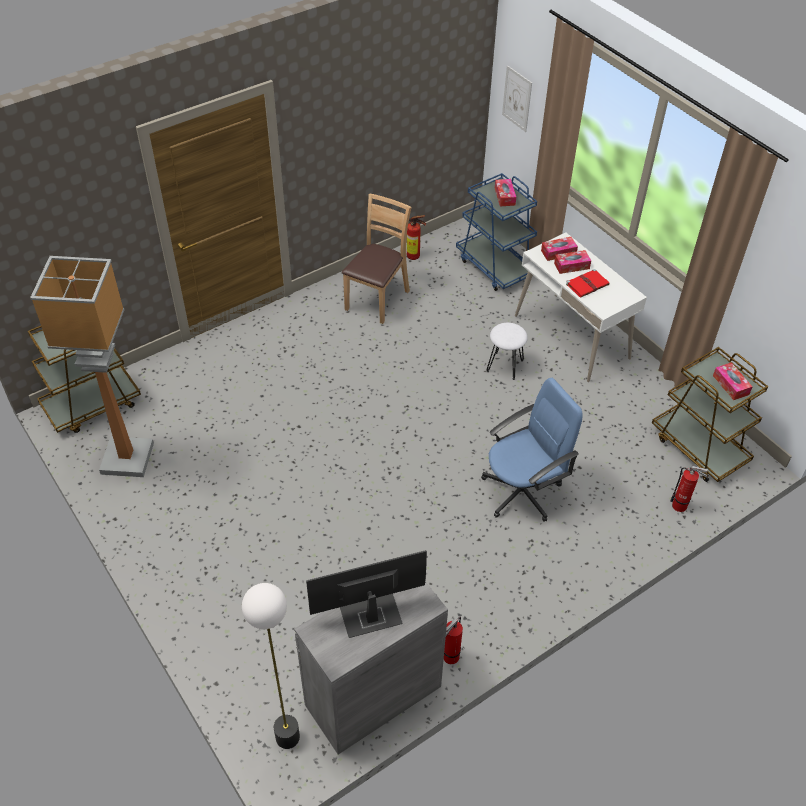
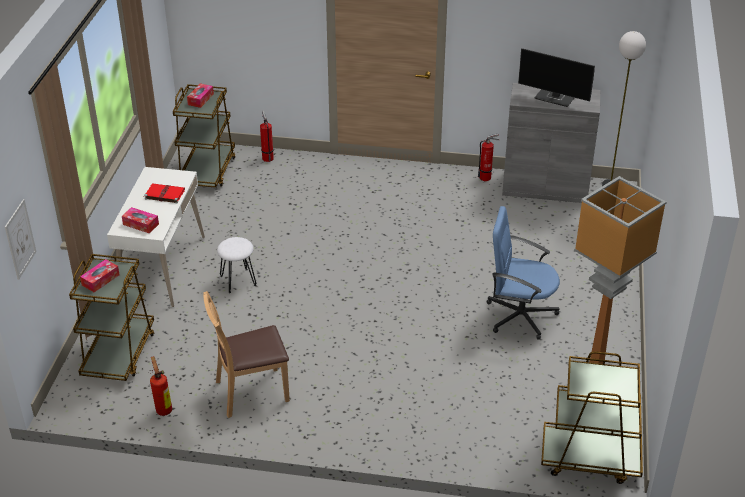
camera: 135 degrees left, 10 degrees down
blue cart [456,173,537,291] -> brown cart [69,254,154,381]
blue office chair [481,378,583,522] -> blue office chair moved to [487,206,560,340]
tissue box [554,250,591,274] -> none

